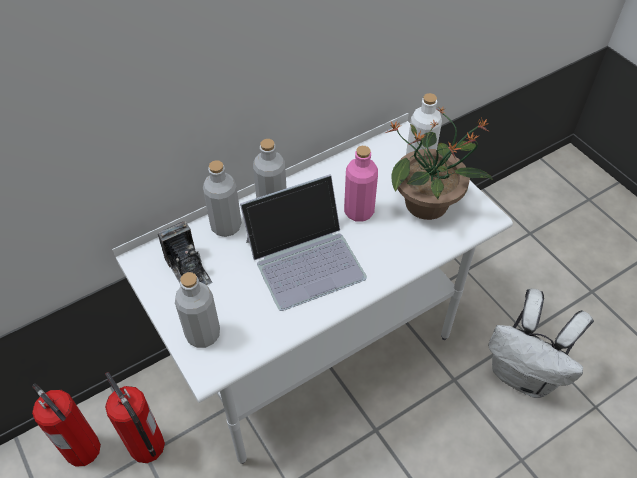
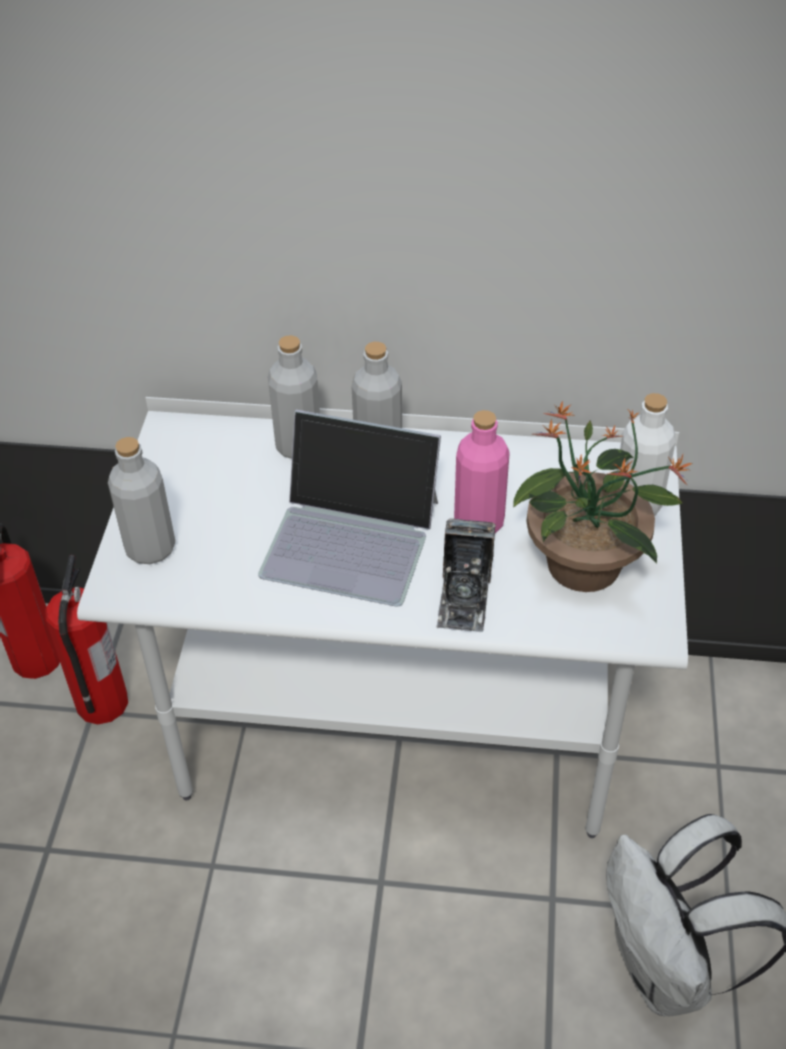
camera: 40 degrees right, 5 degrees down
camera [158,221,212,285] -> camera moved to [436,518,496,632]

